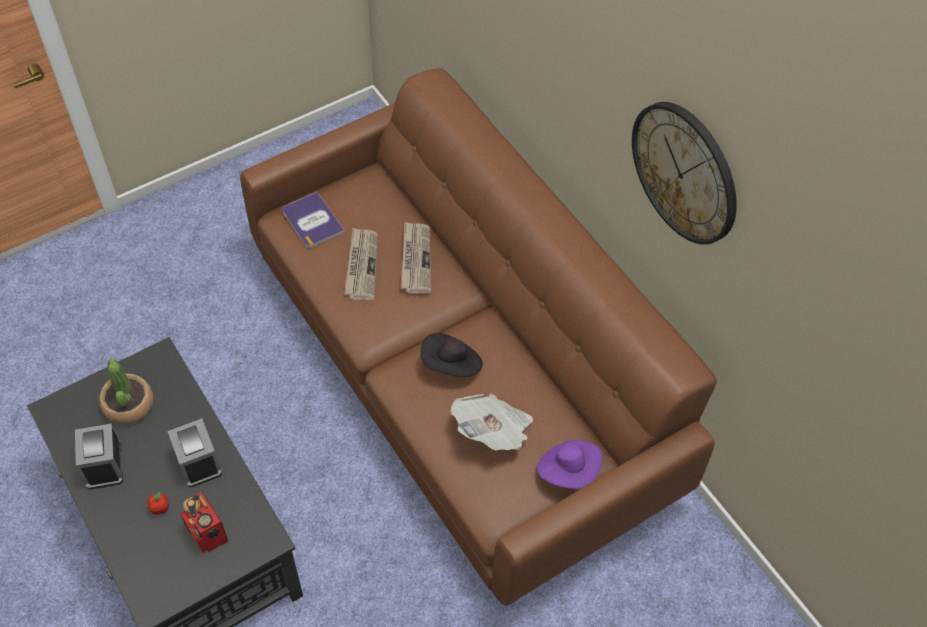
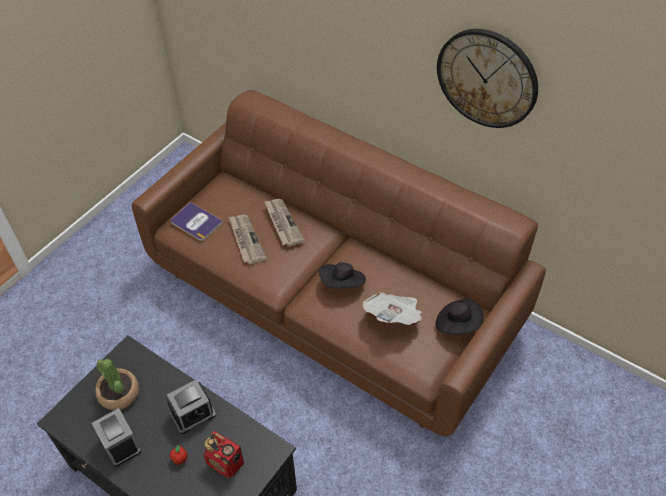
camera: 20 degrees left, 5 degrees down
alarm clock [167,418,222,488] -> alarm clock turned 75 degrees counterclockwise [166,380,216,434]
purple hat [537,440,603,489] -> black hat [436,299,484,334]

